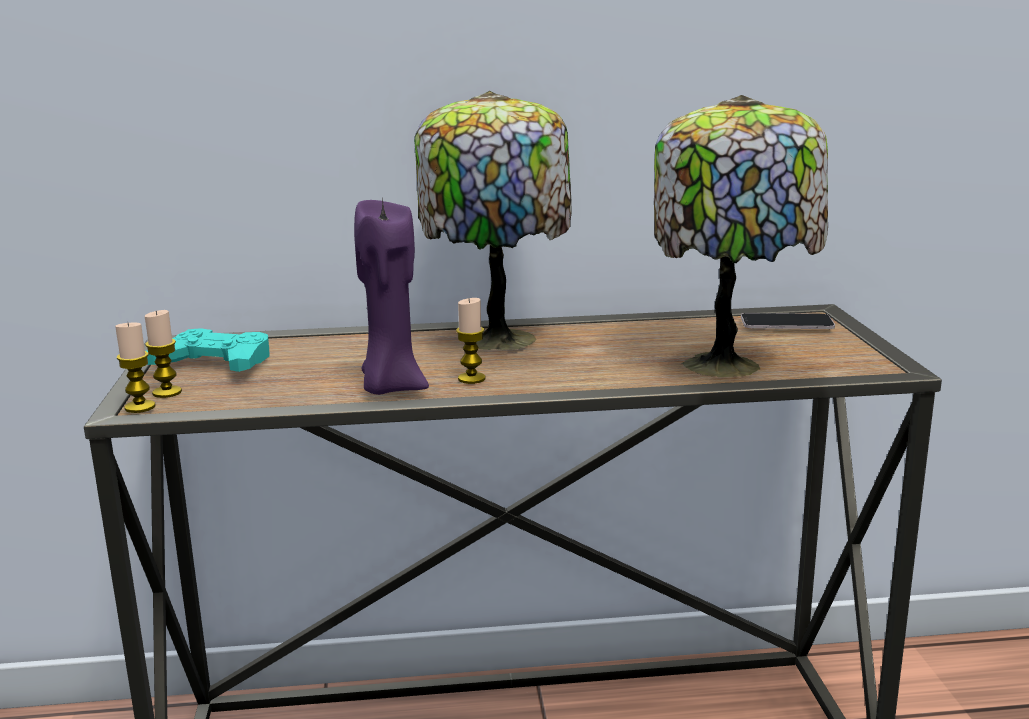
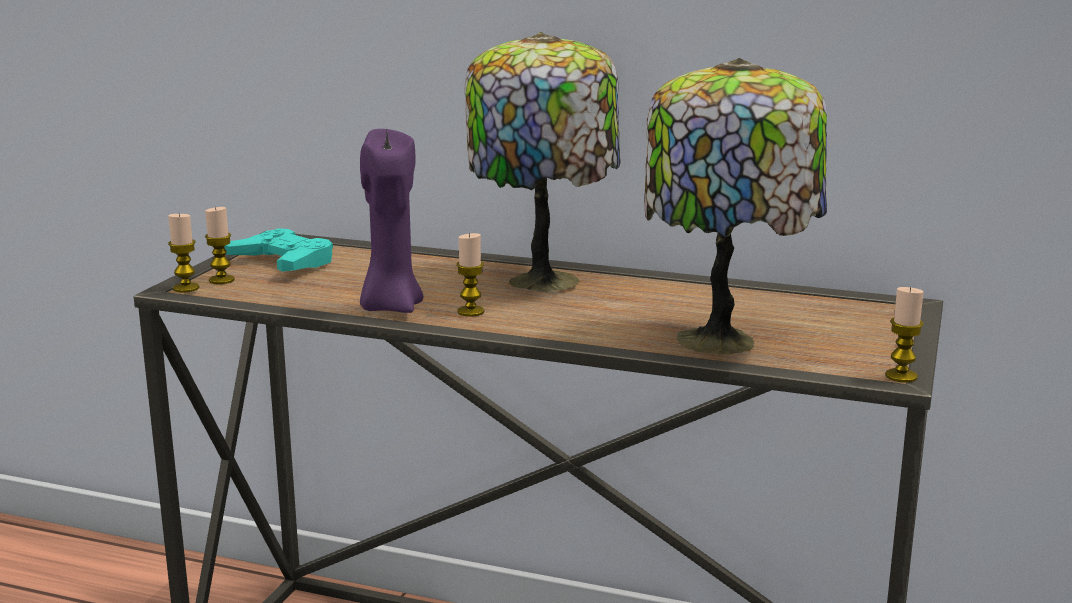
camera: 25 degrees right, 0 degrees up
phone [741,313,835,329] -> none
none -> candle [885,287,924,383]

